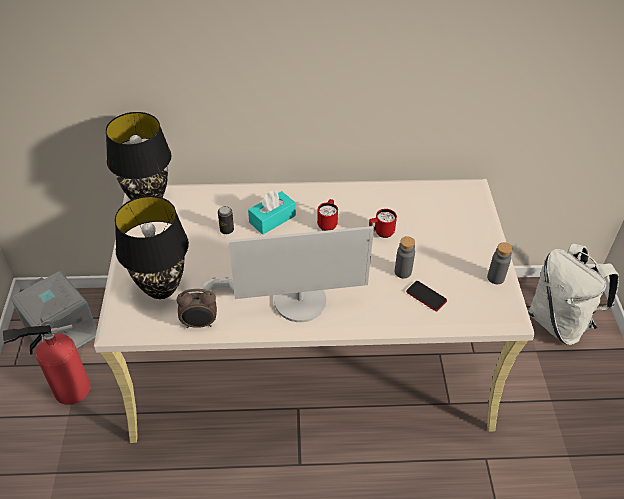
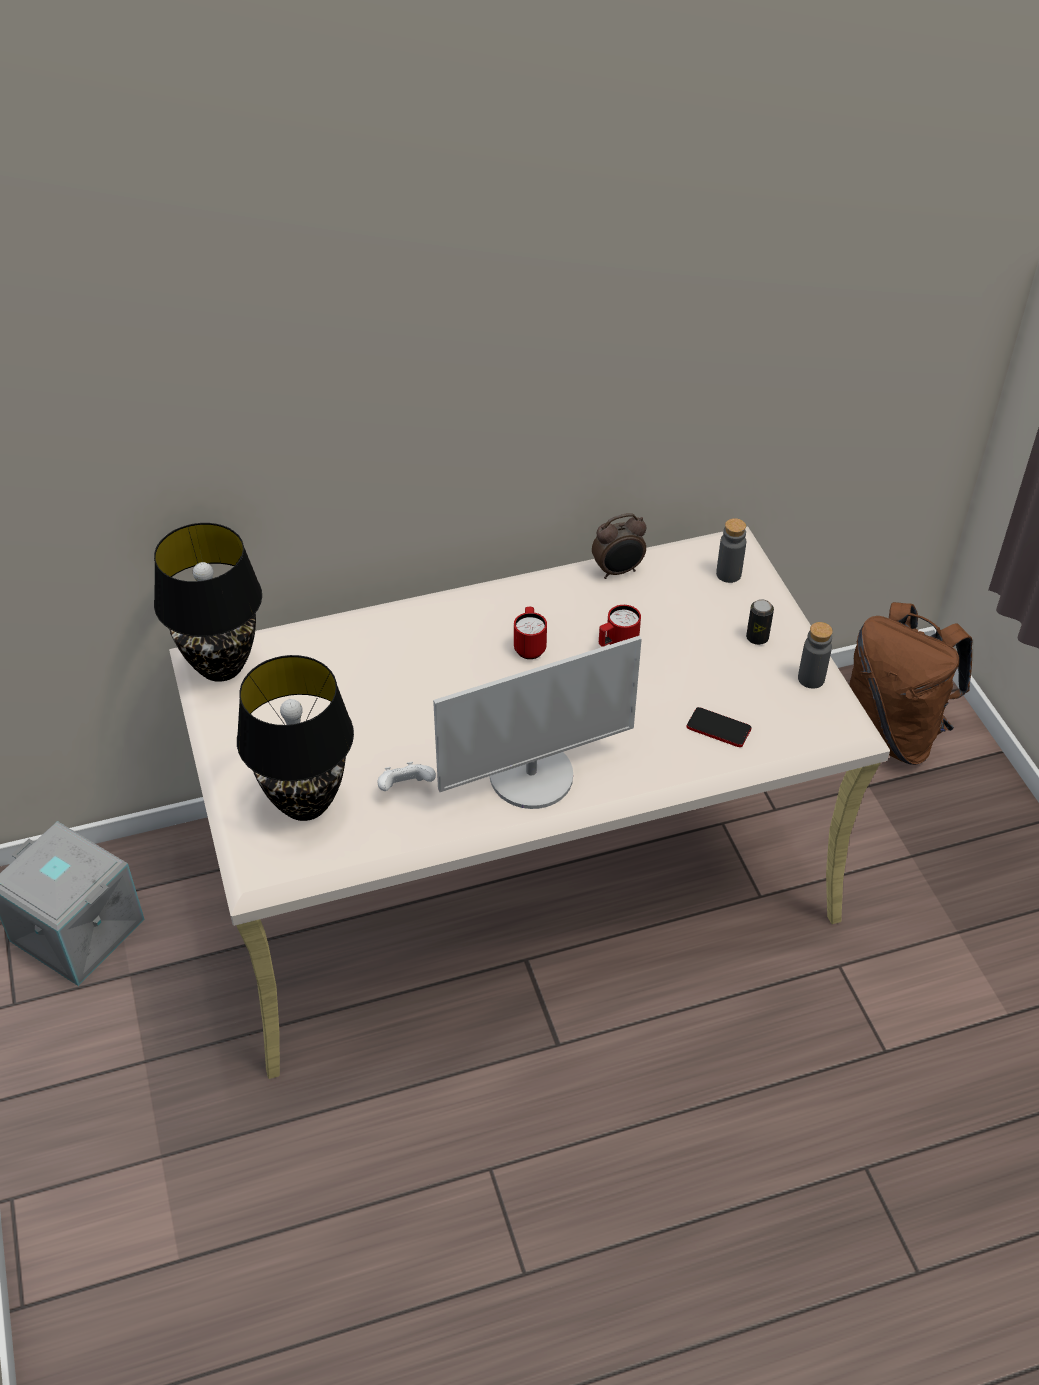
camera: 15 degrees left, 0 degrees up
fire extinguisher [3,318,90,405] -> none
alarm clock [177,289,217,328] -> alarm clock moved to [592,513,646,579]
can [218,206,234,234] -> can moved to [746,599,774,645]
turquoise tissue box [248,190,296,235] -> none
grey bottle [395,236,415,278] -> grey bottle moved to [716,518,746,583]
white backpack [529,243,619,345] -> brown backpack [849,602,972,765]

